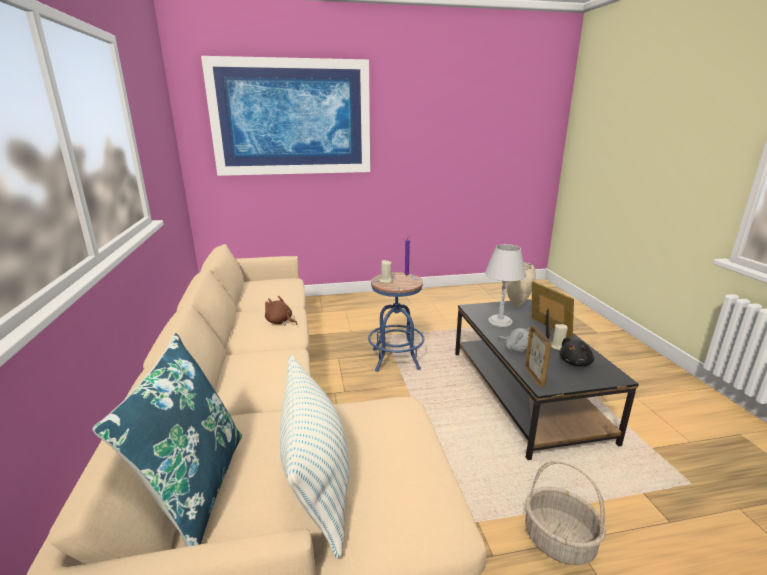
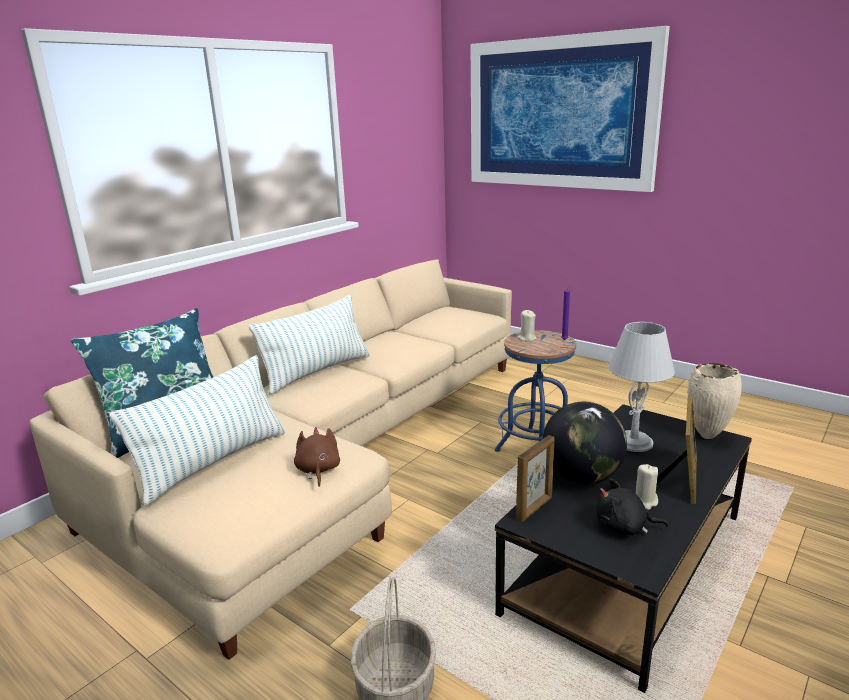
camera: 50 degrees right, 0 degrees up
brown plush toy [265,296,298,325] -> brown plush toy moved to [294,427,340,487]
grey plush toy [498,328,530,353] -> globe [543,402,627,484]
none -> pillow [249,295,370,395]

